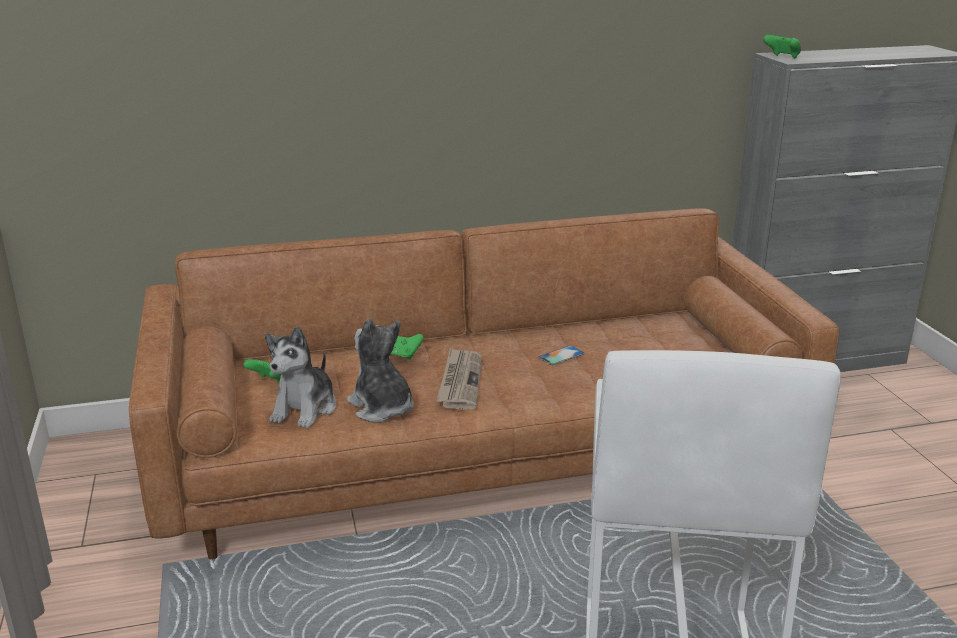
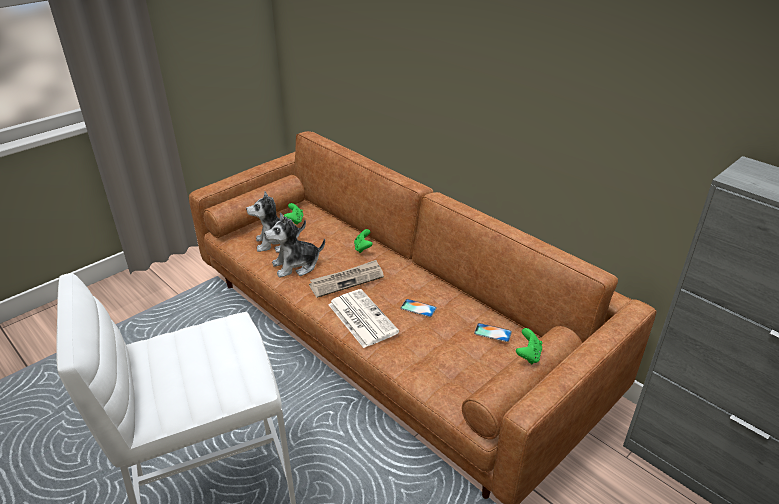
camera: 60 degrees right, 10 degrees up
plush toy [347,318,414,423] -> plush toy turned 135 degrees counterclockwise [264,213,325,278]
green game controller [763,35,801,59] -> green game controller moved to [516,328,542,364]
none -> newspaper [328,289,399,348]
none -> phone [474,323,512,342]

